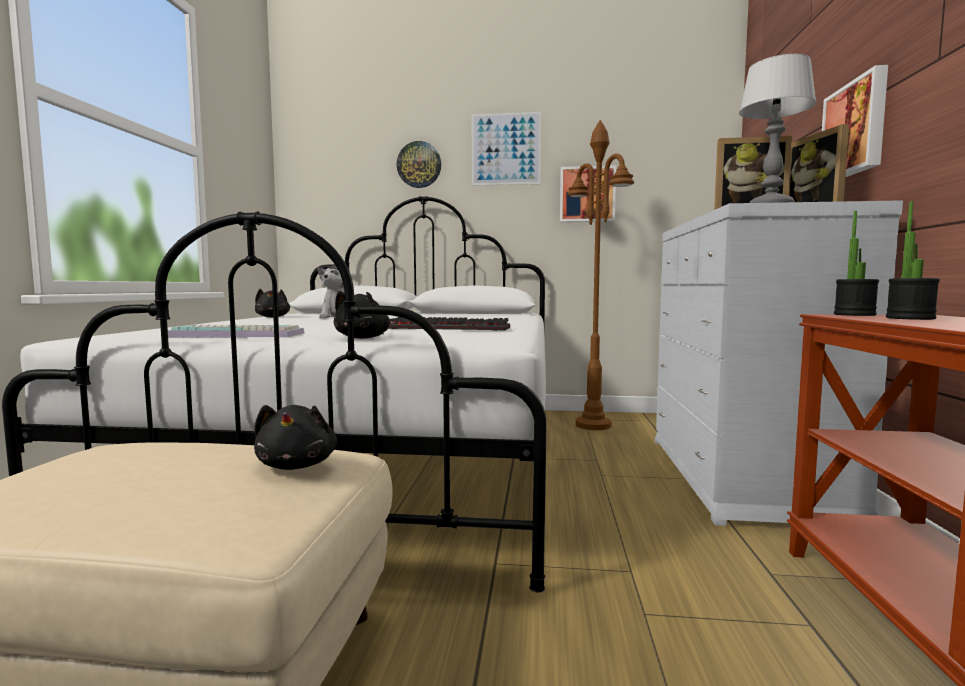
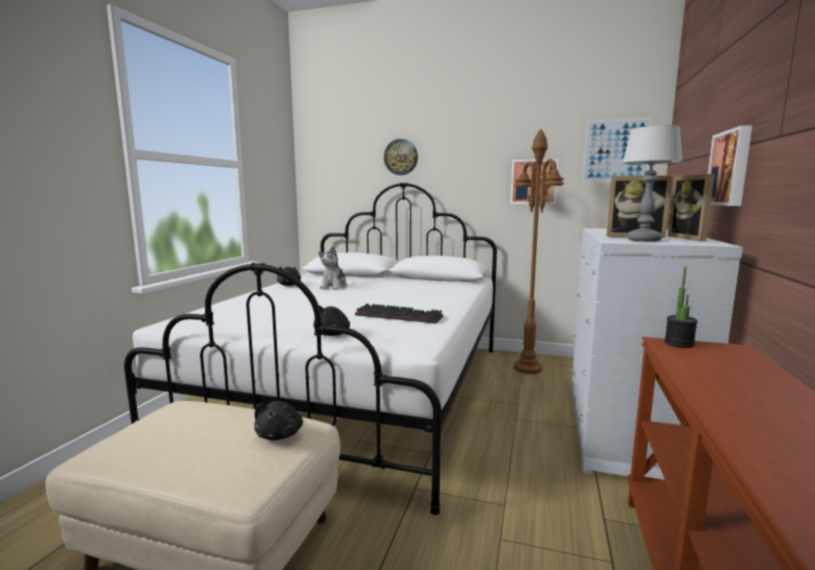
camera: 10 degrees right, 5 degrees up
keyboard [168,325,304,337] -> none
picture [472,112,541,186] -> picture moved to [582,118,653,182]
potted plant [886,201,940,320] -> none

